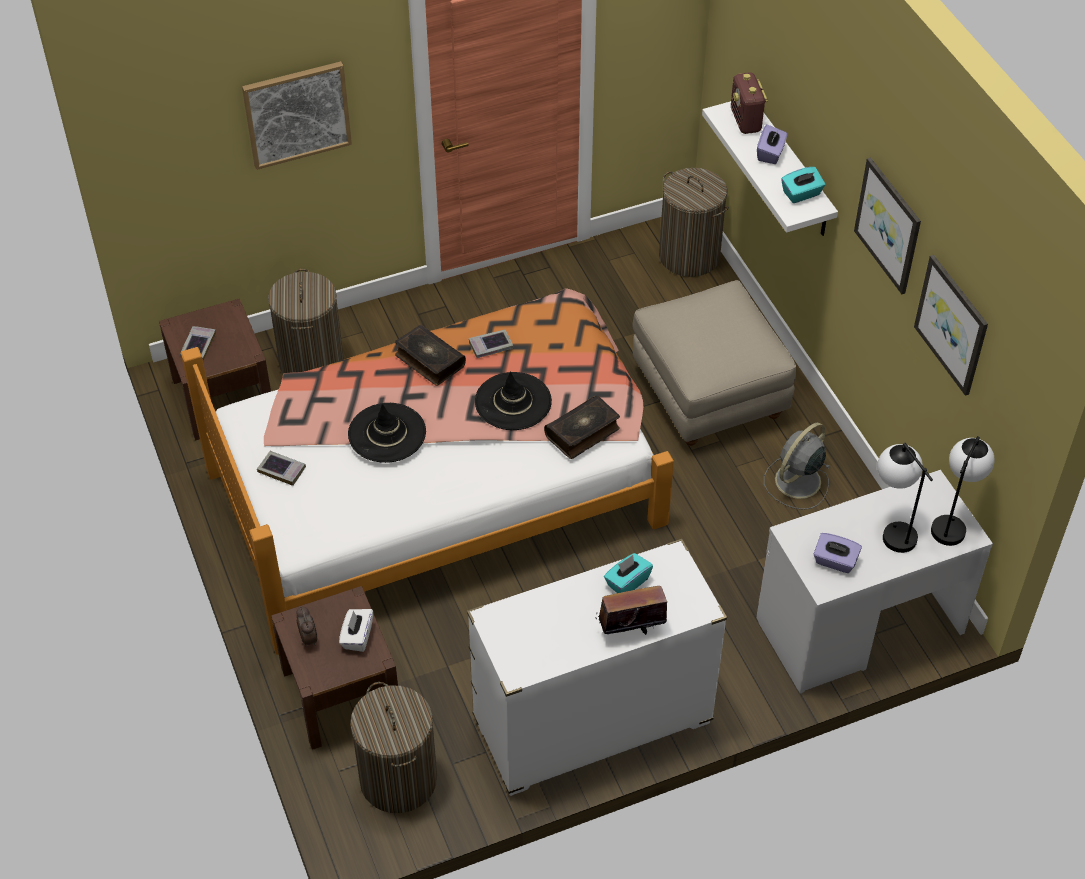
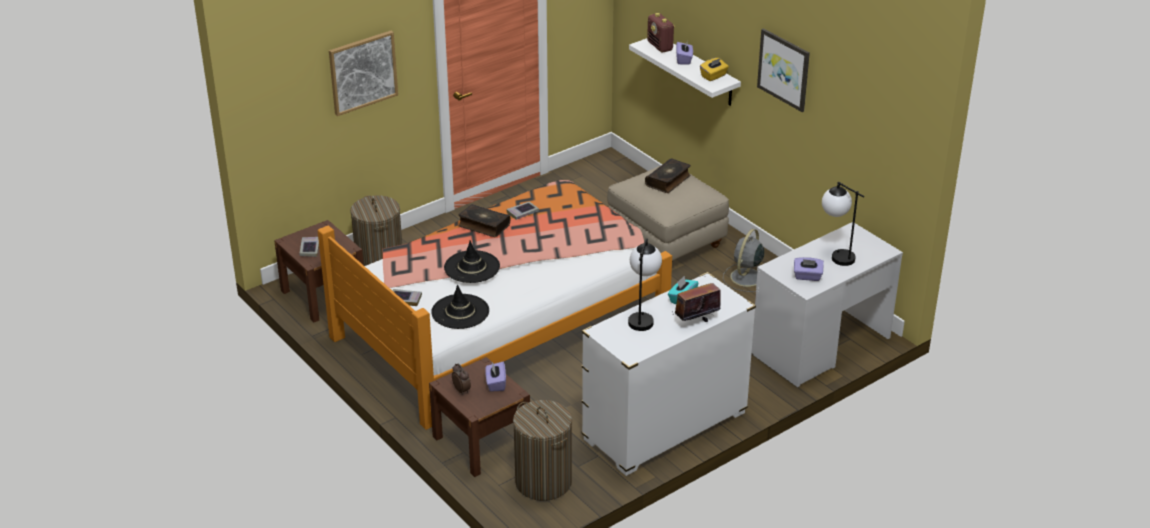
camera: 15 degrees left, 15 degrees down
white tissue box [339,609,373,652] -> purple tissue box [485,362,506,392]
black hat [475,371,552,430] -> black hat moved to [431,284,489,329]
book [544,396,620,459] -> book moved to [645,158,691,193]
laundry basket [659,168,729,277] -> none
turquoise tissue box [781,167,825,203] -> yellow tissue box [700,58,729,81]
picture [914,255,988,396] -> none
table lamp [931,436,995,546] -> table lamp moved to [628,238,662,331]

